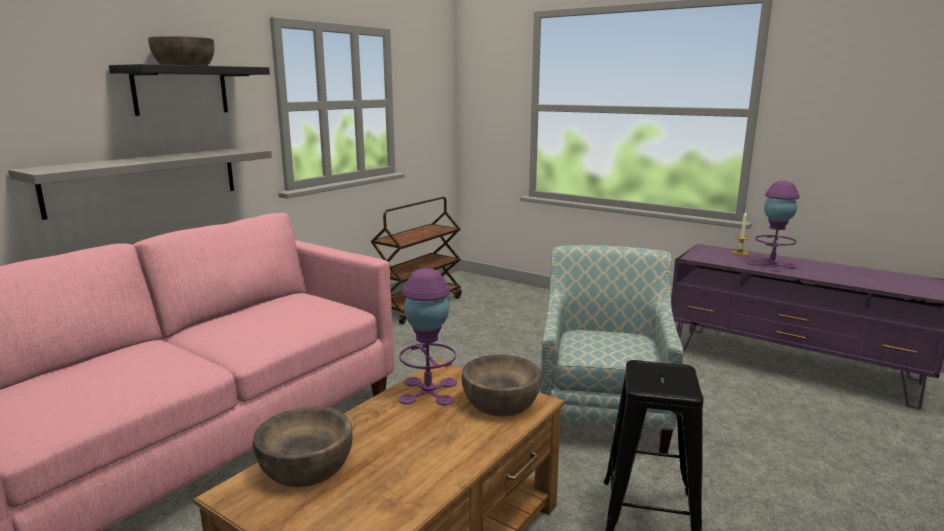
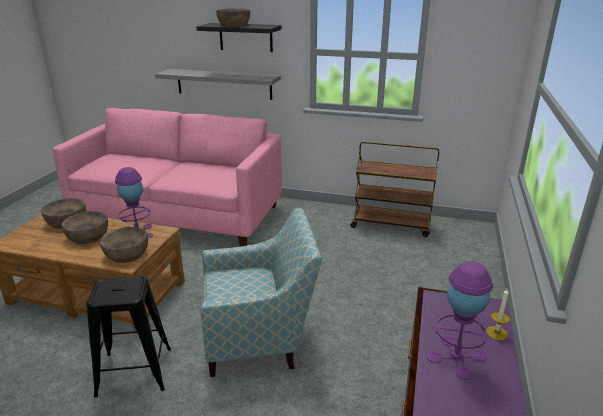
camera: 70 degrees right, 10 degrees up
none -> brown bowl [62,211,108,244]

